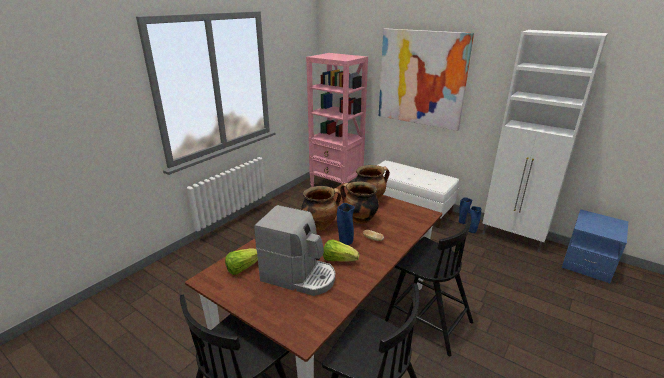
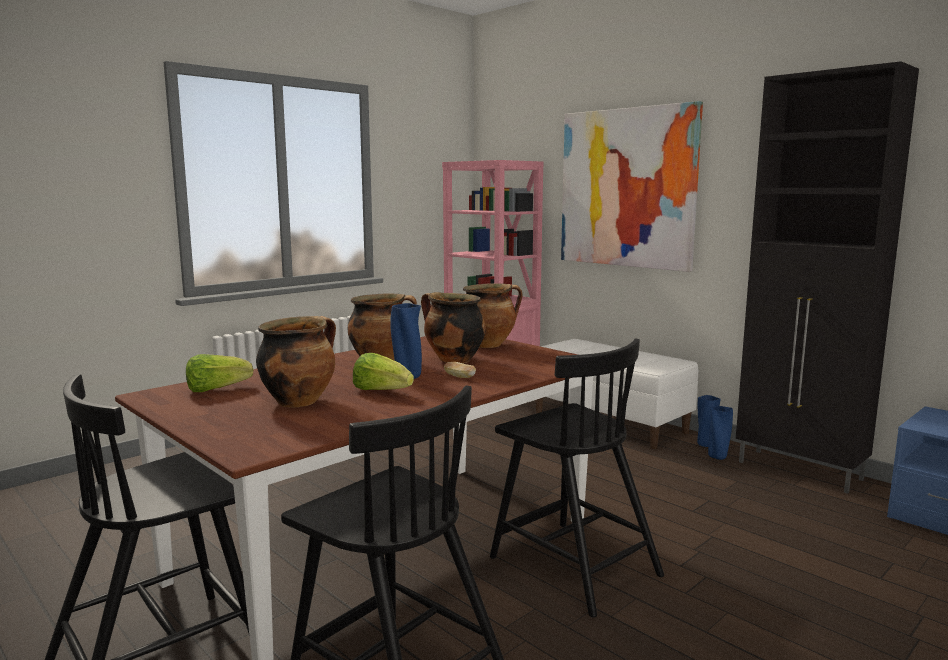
camera: 10 degrees right, 15 degrees down
coffee machine [254,205,335,296] -> cooking pot [256,316,336,408]
white cabinet [482,30,608,252] -> black cabinet [736,61,919,494]

